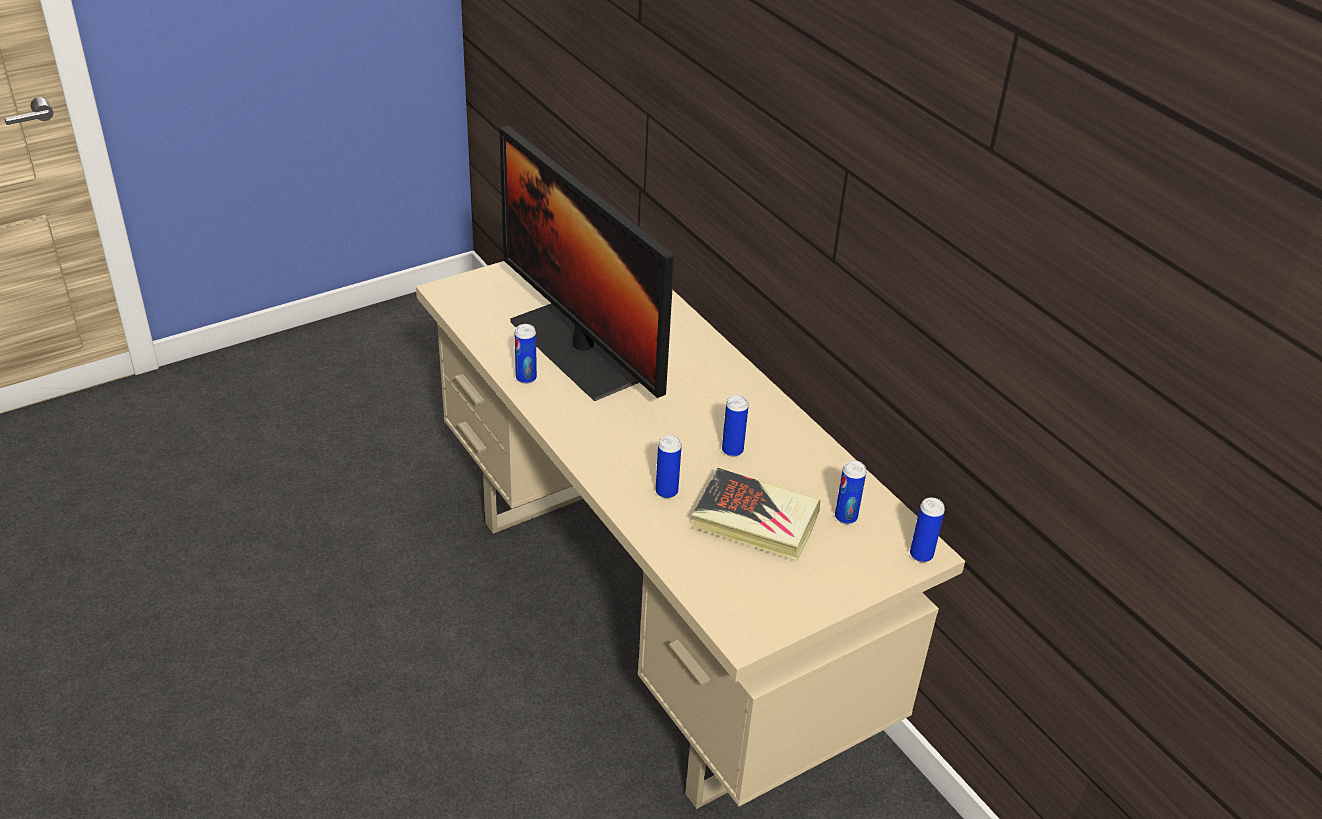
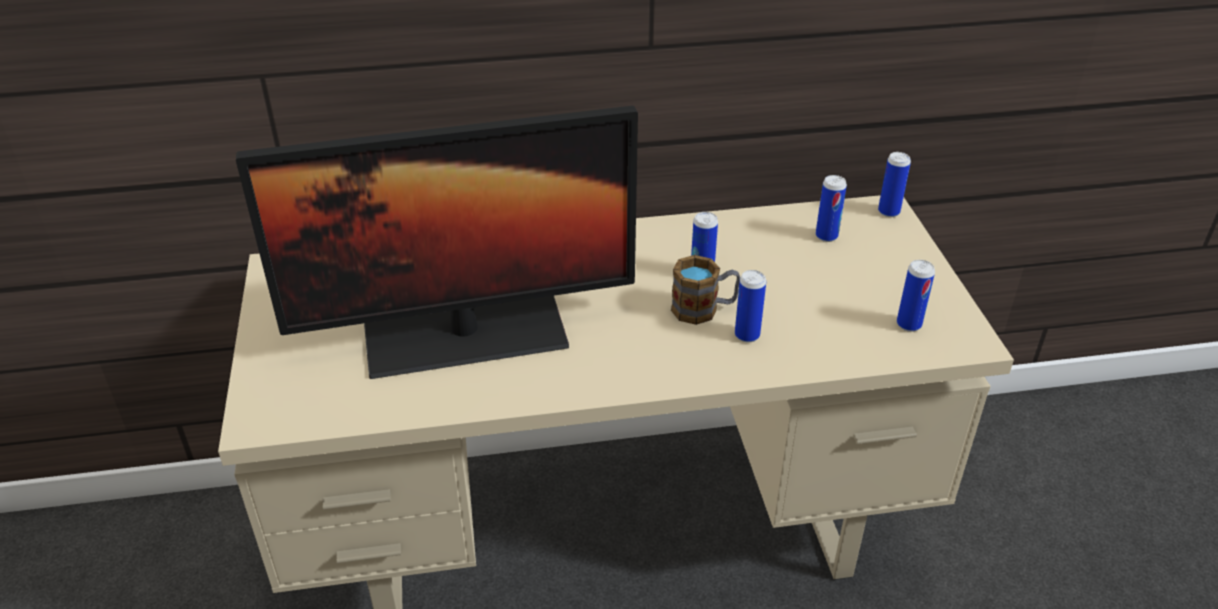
camera: 65 degrees left, 0 degrees up
can [515,324,537,384] -> can moved to [897,260,935,332]
book [692,468,821,561] -> none
none -> mug [671,255,740,325]

